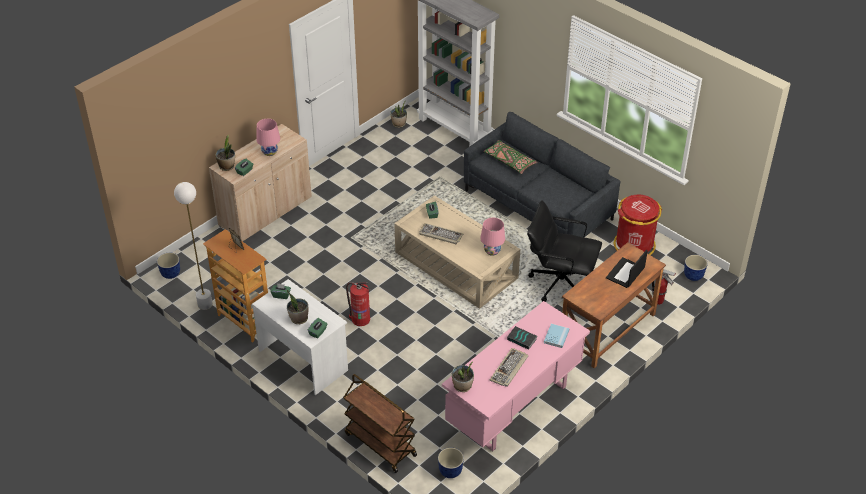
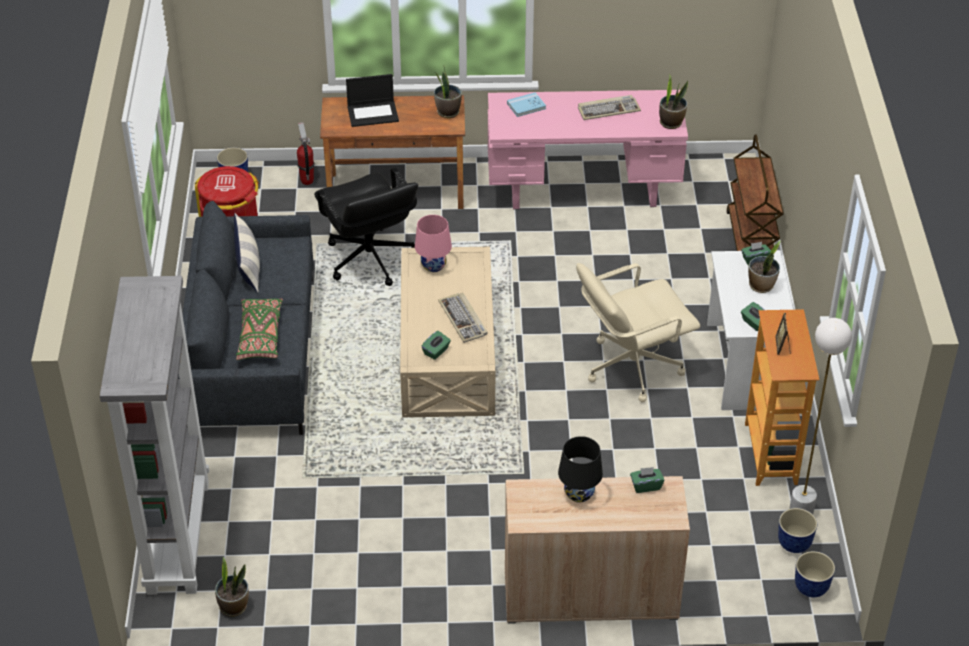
camera: 135 degrees left, 0 degrees up
potted plant [216,134,235,171] -> potted plant moved to [434,67,462,118]
pink table lamp [256,119,280,156] -> black table lamp [558,436,603,503]
fire extinguisher [346,282,370,326] -> beige office chair [576,263,700,402]
planter [438,448,464,478] -> planter moved to [778,508,817,553]
book [507,326,537,350] -> none
none -> pillow [234,213,260,293]

